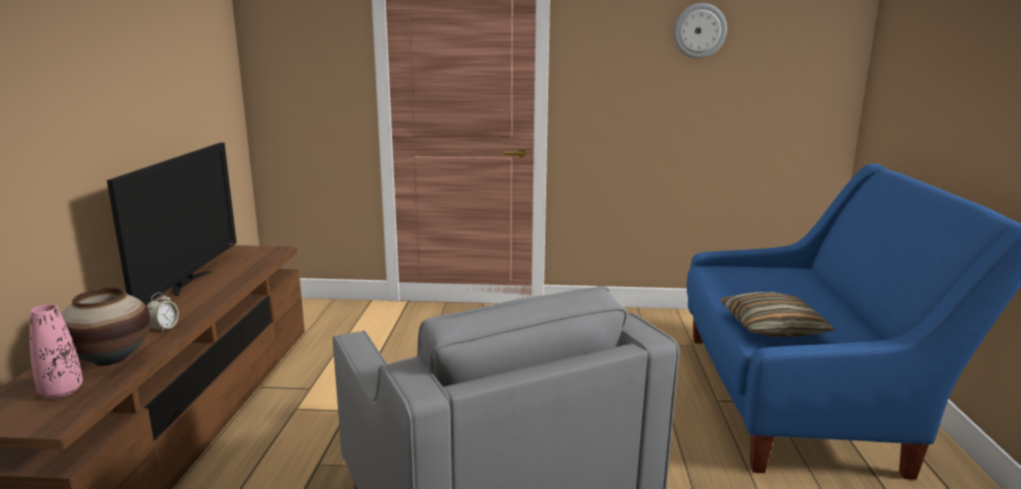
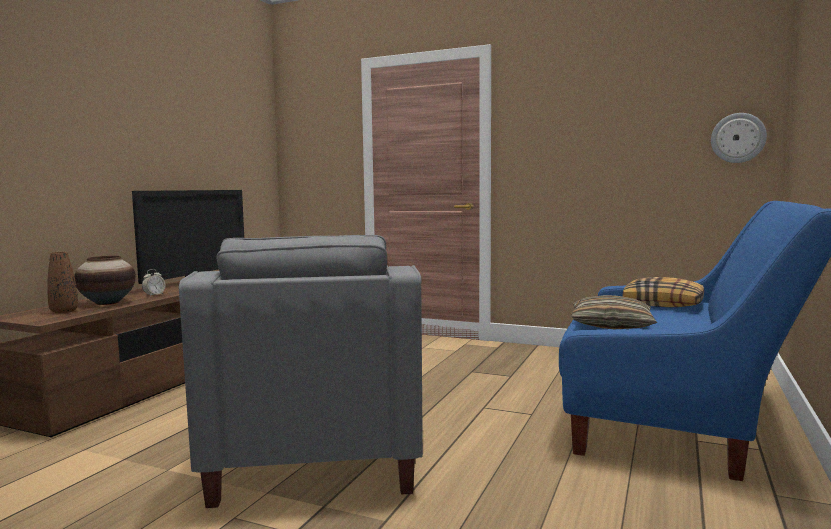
camera: 20 degrees right, 10 degrees down
pink vase [30,304,83,399] -> brown vase [47,252,78,313]
wall clock [673,3,727,59] -> wall clock moved to [711,113,767,163]
none -> pillow [623,277,704,307]

